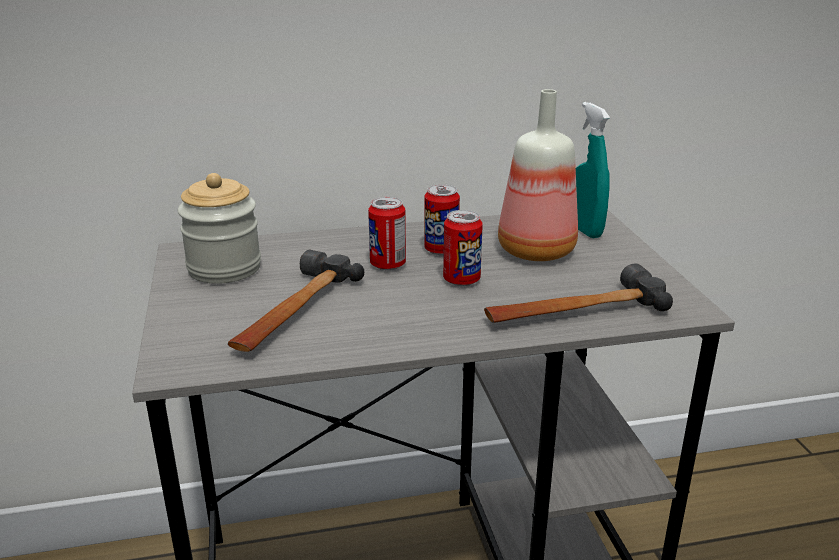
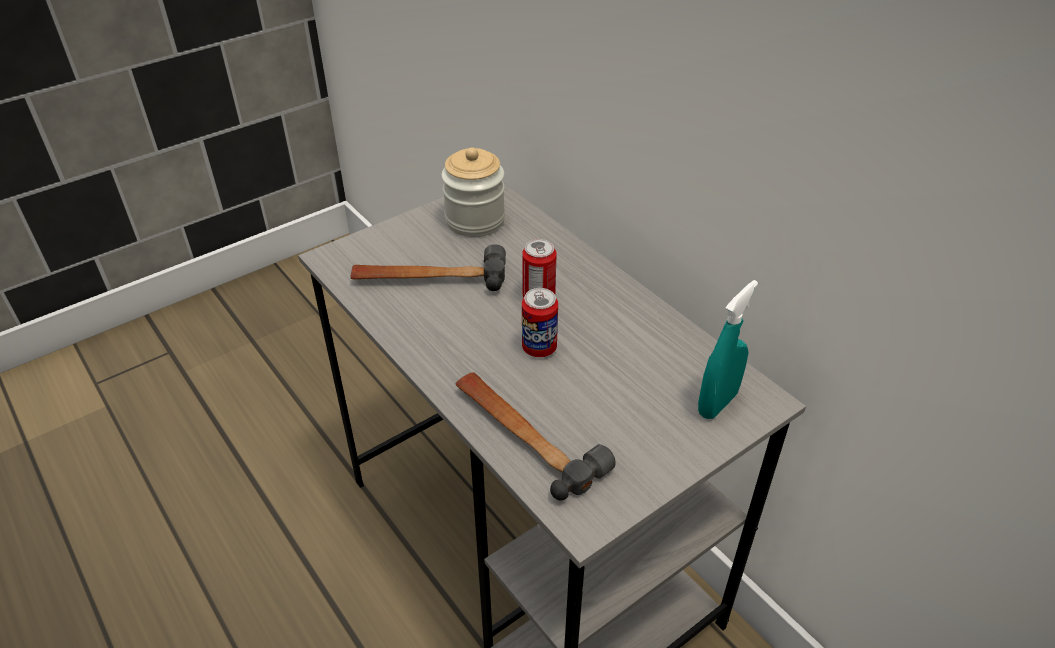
camera: 65 degrees right, 15 degrees up
can [424,184,460,255] -> none
bottle [498,89,578,261] -> none

